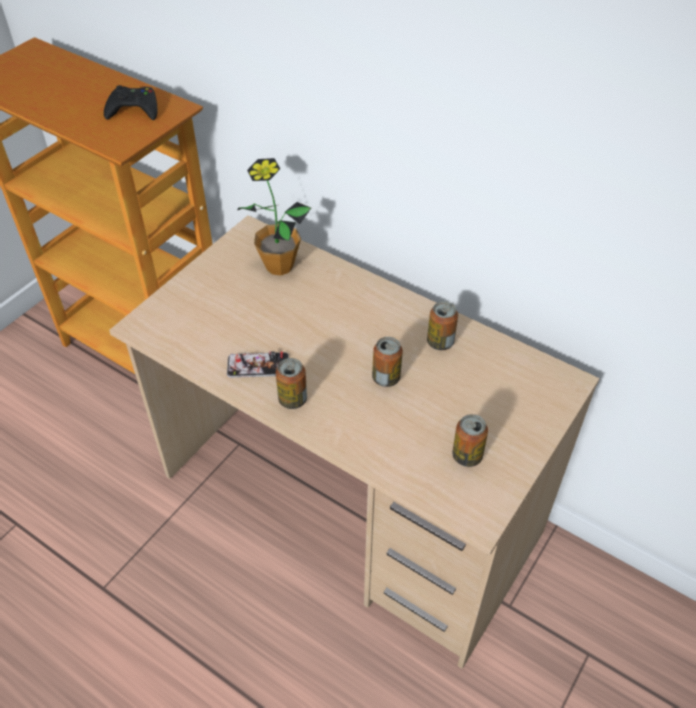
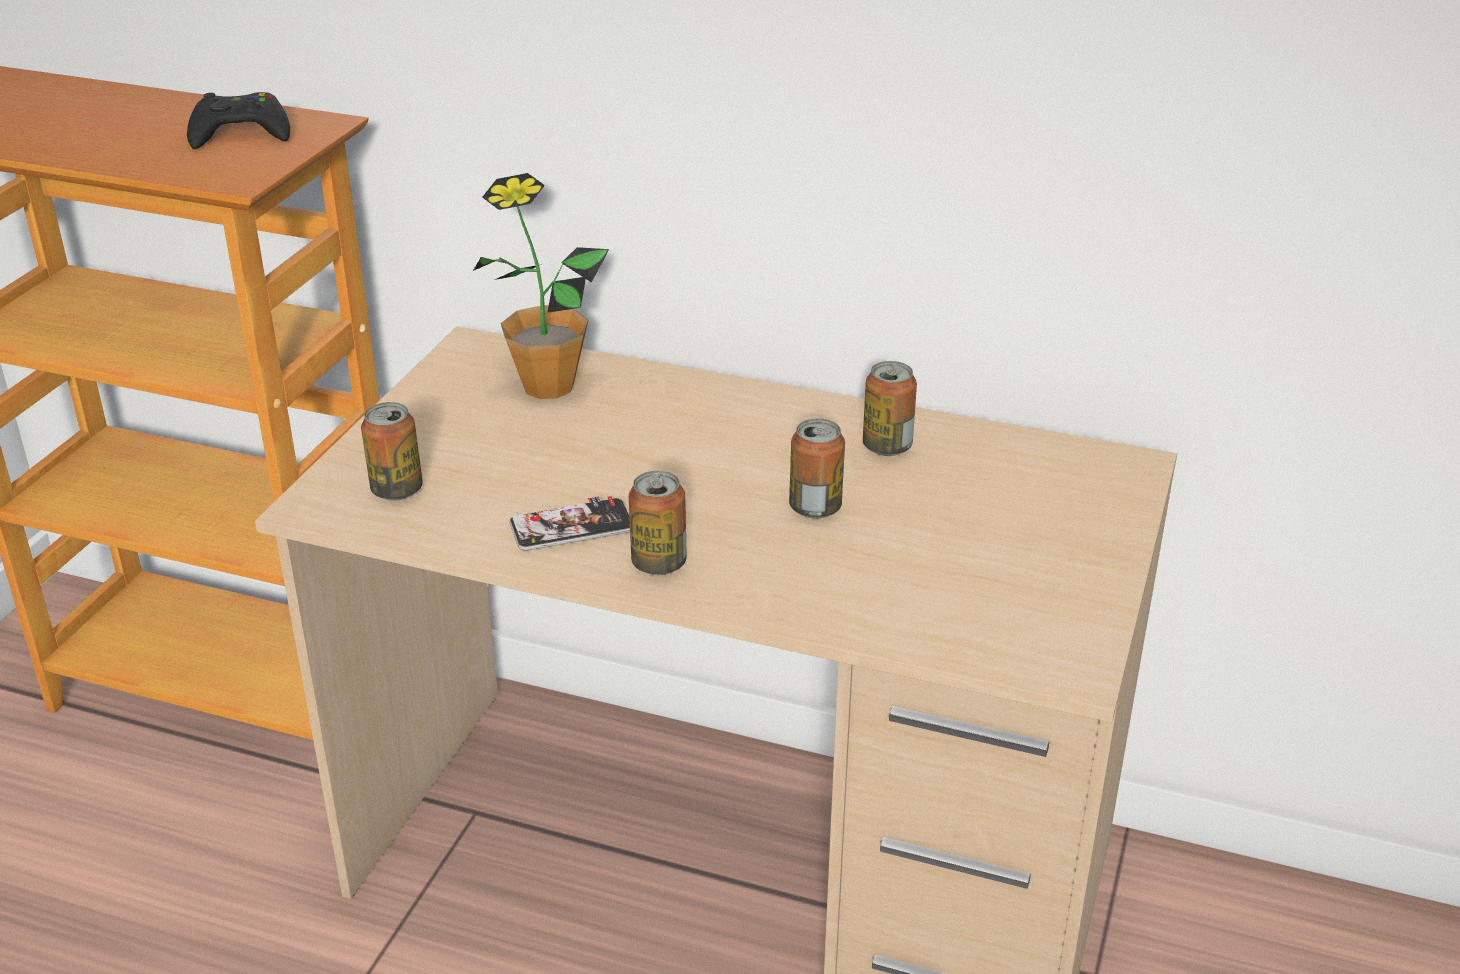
camera: 15 degrees left, 15 degrees down
can [452,414,488,467] -> can moved to [361,402,423,501]

